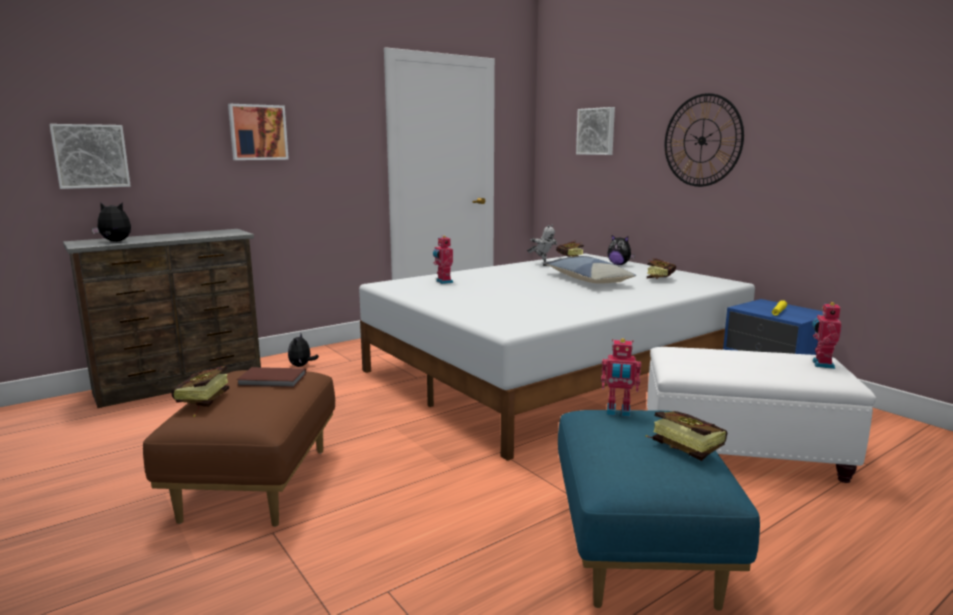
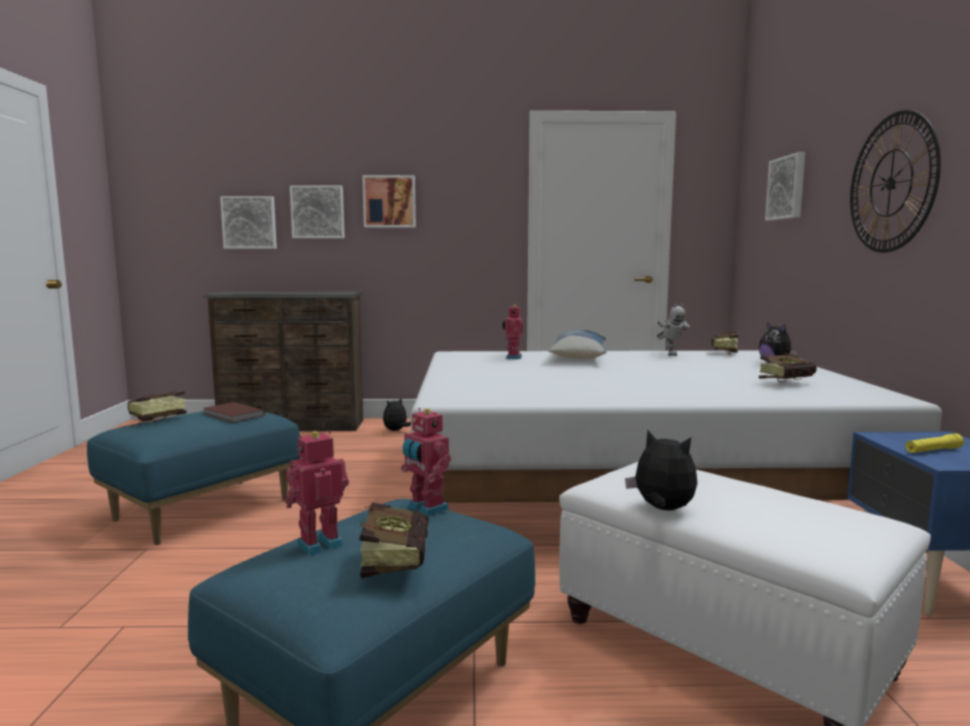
camera: 35 degrees right, 5 degrees down
plush toy [91,202,131,242] -> plush toy moved to [625,430,697,511]
brown ottoman [143,370,335,527] -> blue ottoman [87,411,301,545]
pillow [545,256,636,284] -> pillow moved to [548,330,607,359]
toy robot [812,301,842,369] -> toy robot moved to [285,431,349,556]
none -> picture [290,185,345,238]

